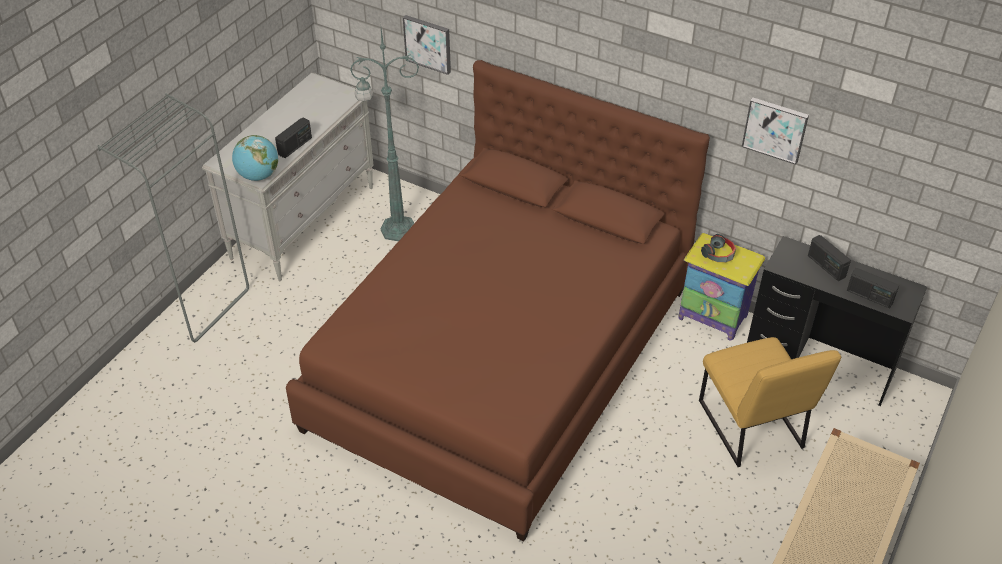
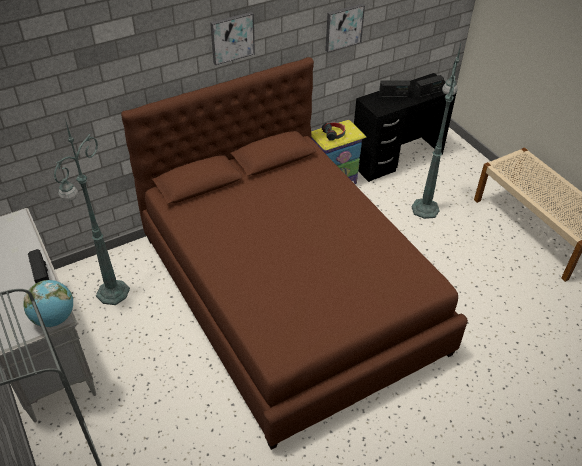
camera: 60 degrees left, 0 degrees up
picture [403,15,451,75] -> picture moved to [210,12,255,65]
yellow chair [699,337,841,467] -> green floor lamp [412,40,462,219]

